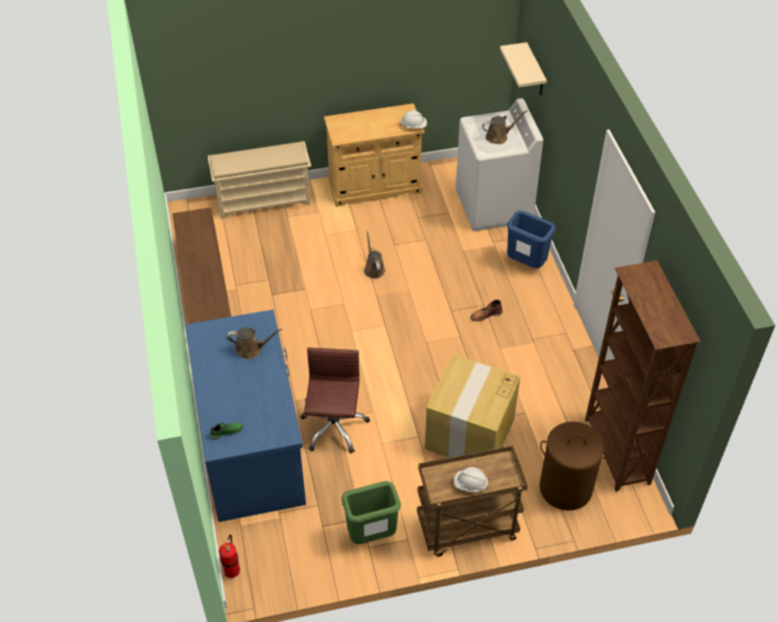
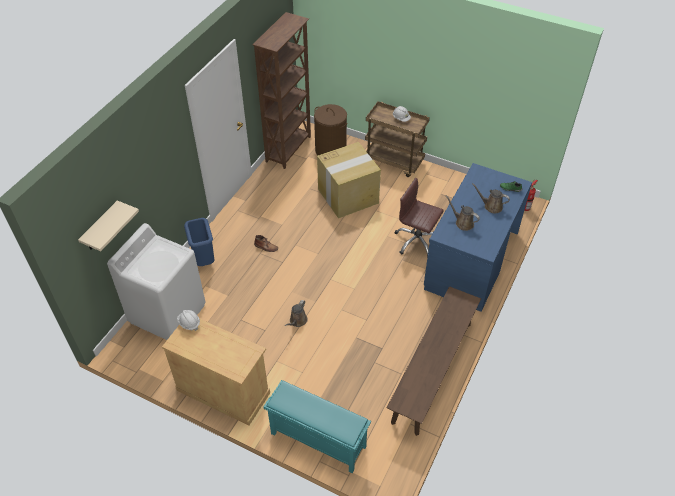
camera: 140 degrees left, 0 degrees up
beige shoe rack [208,141,311,219] -> turquoise shoe rack [264,380,371,473]
brown office chair [301,348,370,453] -> brown office chair turned 75 degrees clockwise [395,178,444,258]
green trash can [342,481,401,544] -> none
brown watering can [482,110,528,144] -> brown watering can moved to [472,183,510,213]

